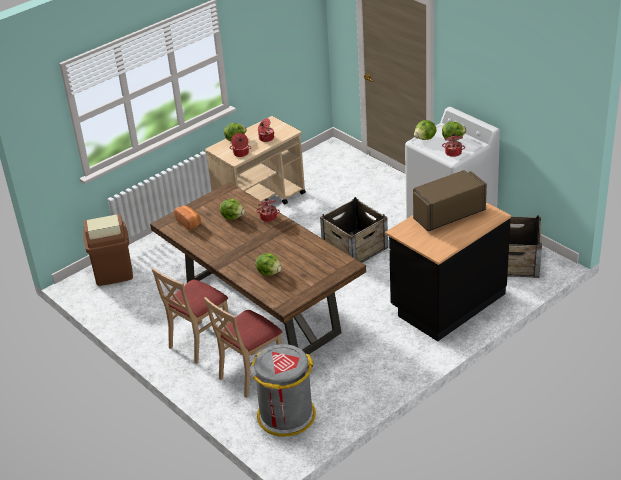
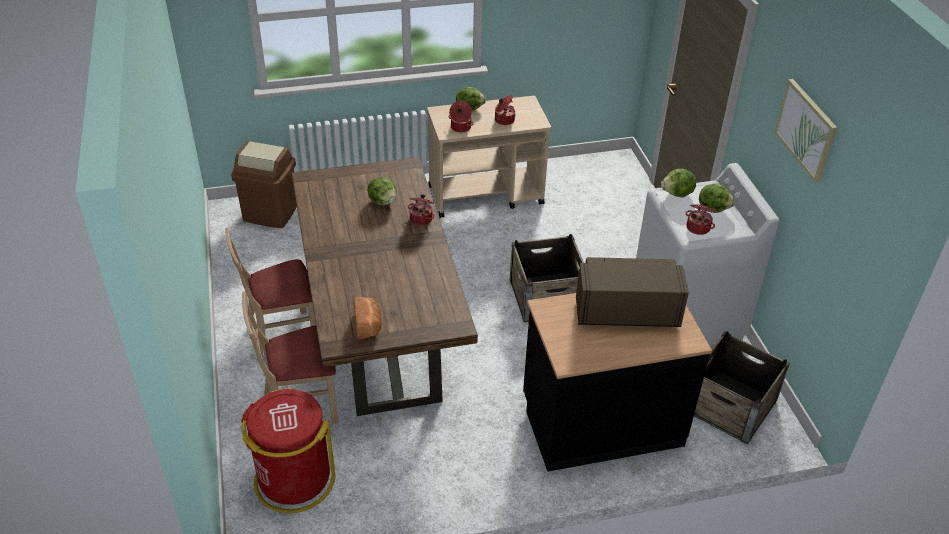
camera: 25 degrees right, 5 degrees up
bread [174,206,201,230] -> bread moved to [354,297,382,339]
grey trash can [250,344,316,437] -> red trash can [241,388,335,513]
lettuce [256,253,281,276] -> none
none -> picture [774,79,837,183]

